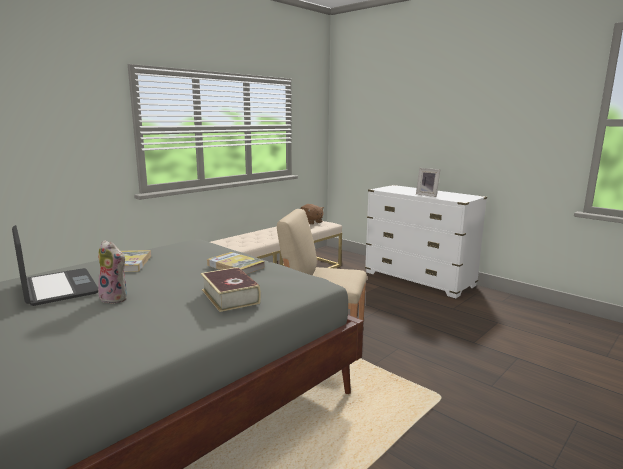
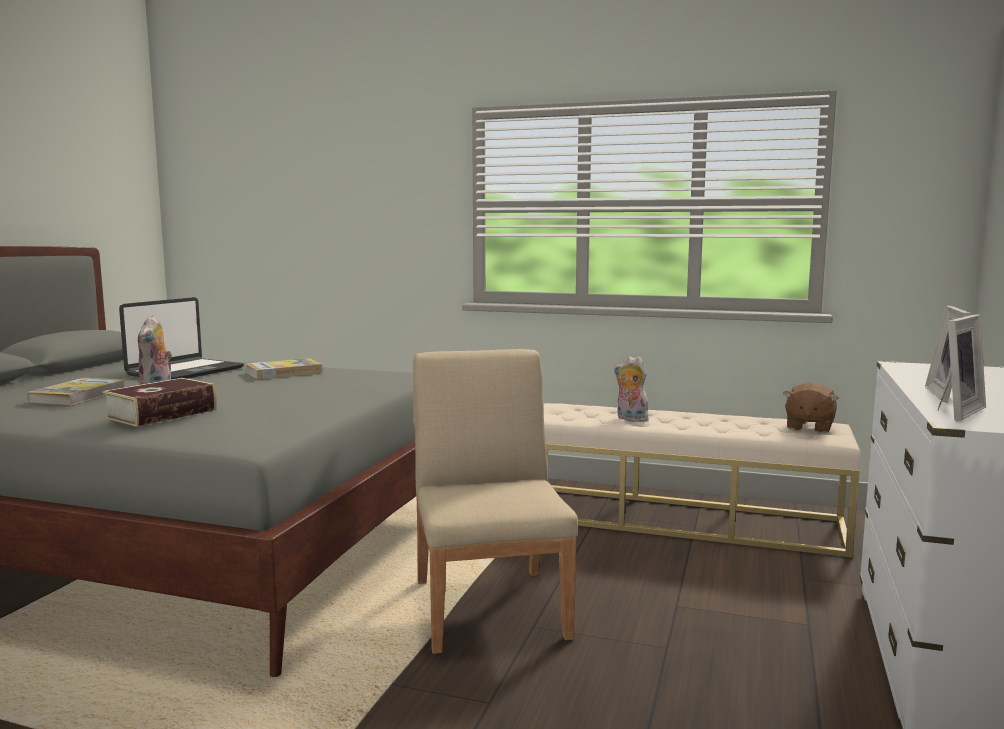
camera: 65 degrees right, 5 degrees down
book [207,252,265,274] -> book moved to [27,378,124,405]
none -> plush toy [614,356,649,422]
none -> picture frame [938,314,986,421]

